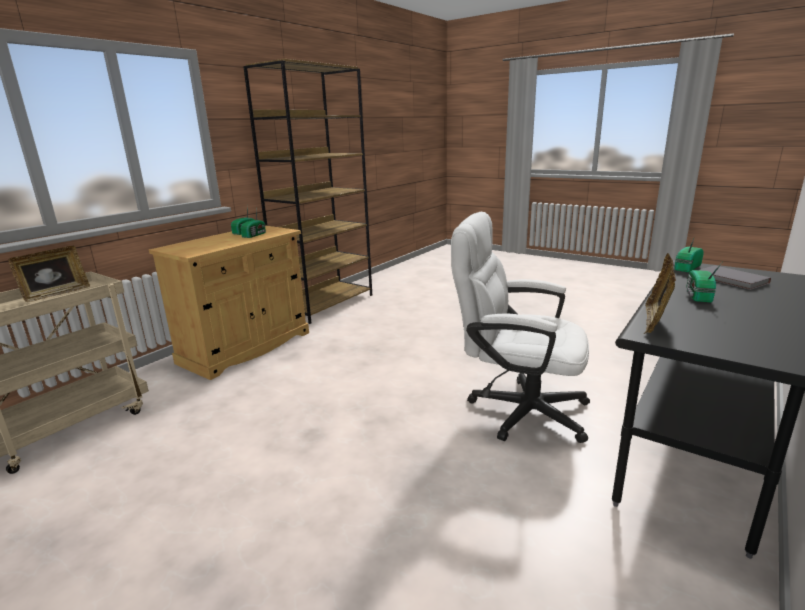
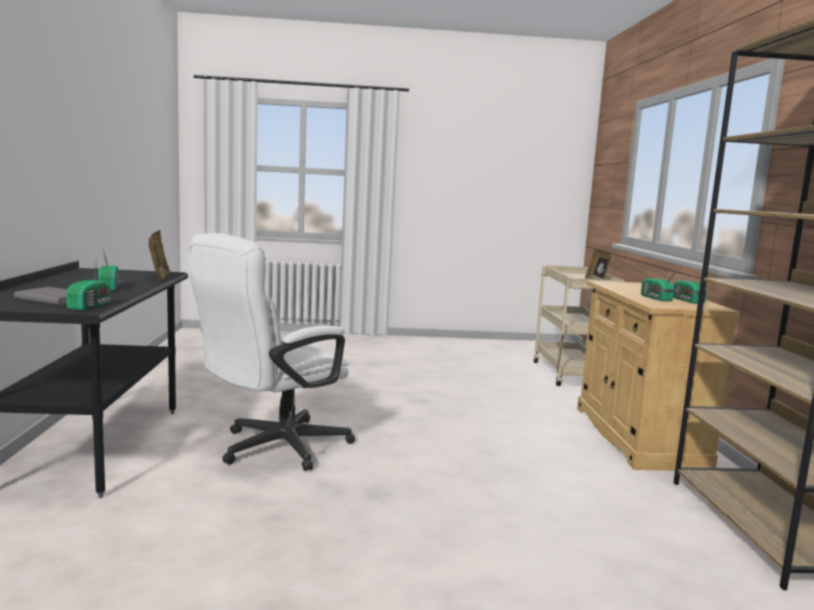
camera: 140 degrees right, 10 degrees down
white office chair [451,212,590,443] -> white office chair turned 150 degrees clockwise [189,233,355,471]

